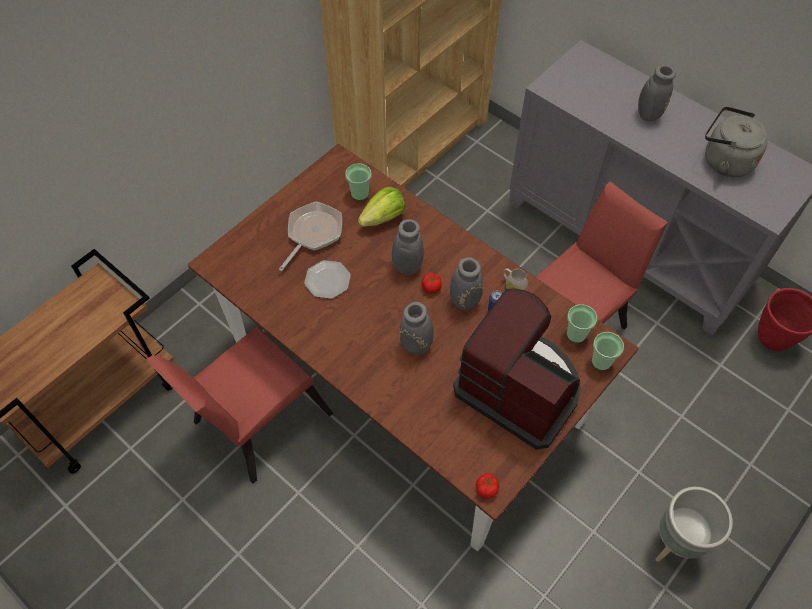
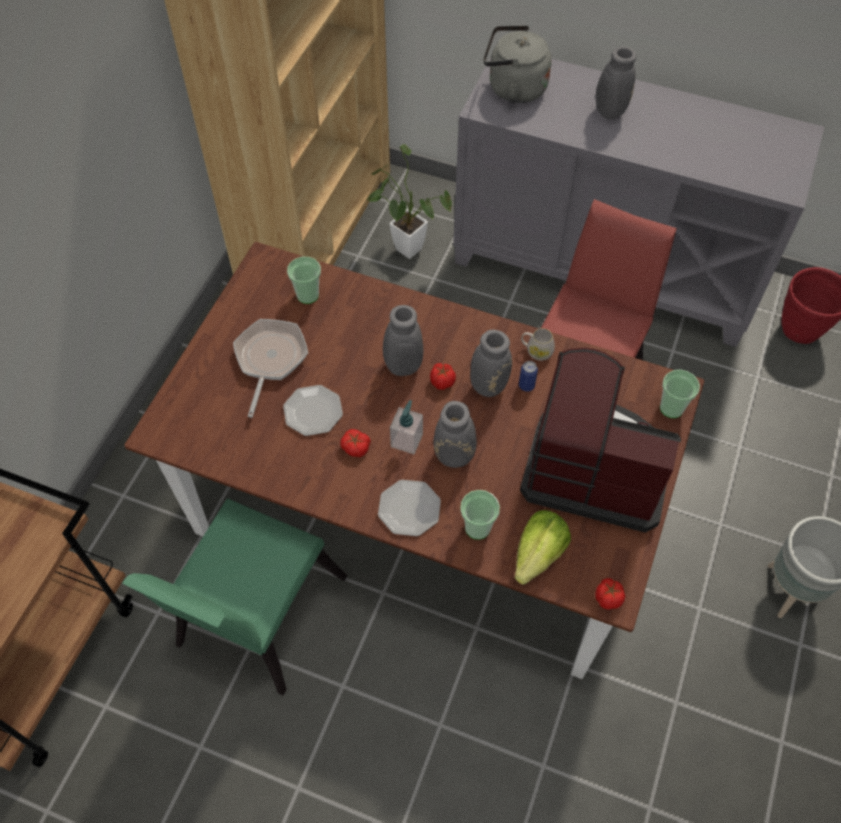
camera: 20 degrees left, 0 degrees up
red chair [146,327,333,484] -> green chair [122,498,347,695]
lettuce [358,186,406,227] -> lettuce moved to [515,510,571,585]
cup [567,304,597,343] -> cup moved to [460,490,500,540]
grey kettle [705,106,767,177] -> grey kettle moved to [483,25,552,103]
none -> tomato [340,429,371,457]
none -> potted plant [367,144,452,259]
none -> plate [378,480,441,536]
none -> soap dispenser [390,400,423,454]

